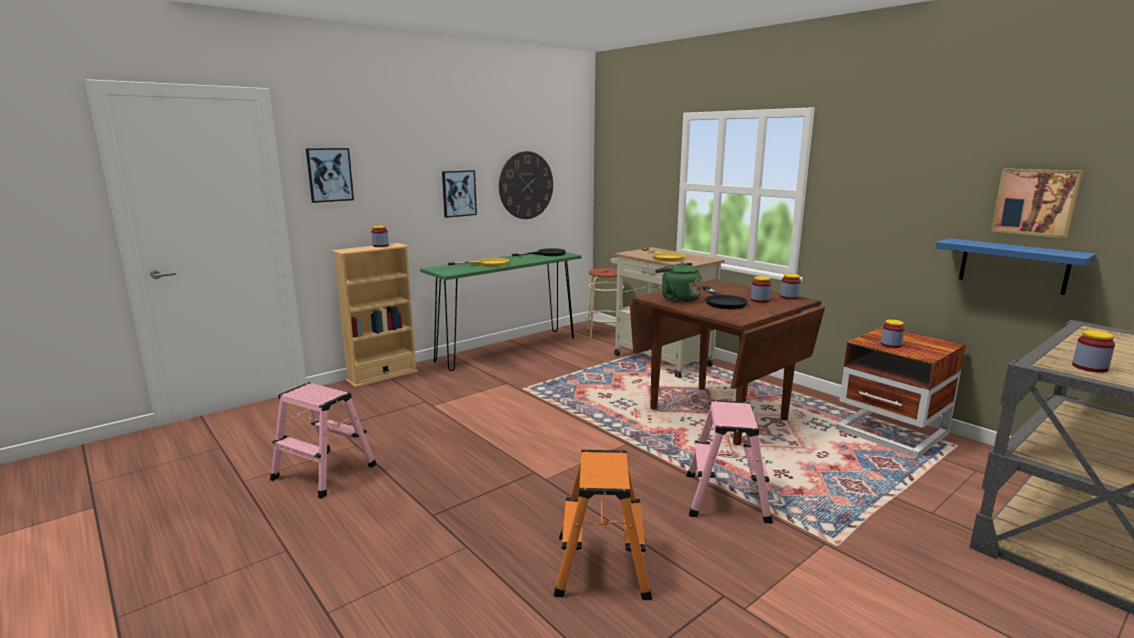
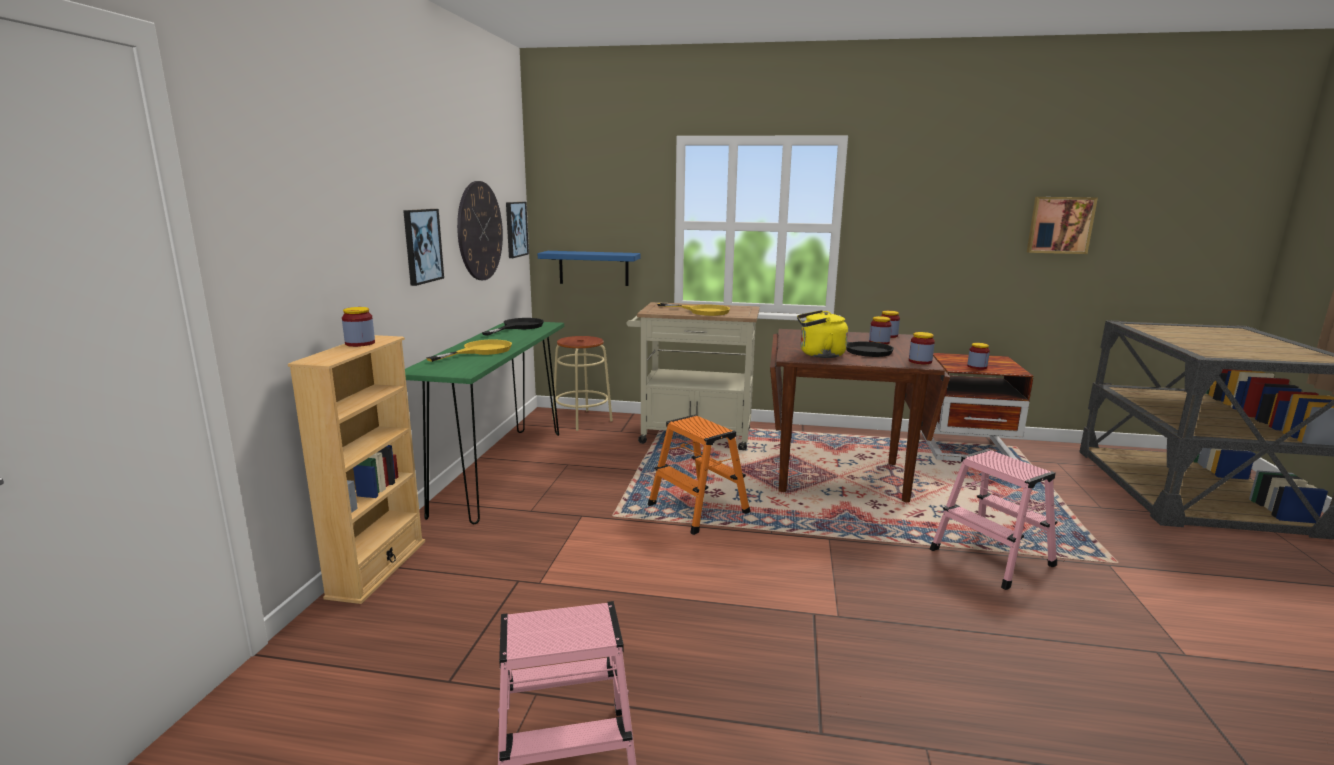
camera: 40 degrees left, 0 degrees up
picture [306,148,354,203] -> picture moved to [506,202,529,258]
orange step ladder [554,450,652,600] -> orange step ladder moved to [648,414,751,535]
green kettle [655,263,702,303] -> yellow kettle [797,310,848,358]
blue shelf [935,238,1096,295] -> blue shelf moved to [538,251,640,286]
jar [1072,330,1115,373] -> jar moved to [909,332,935,364]

